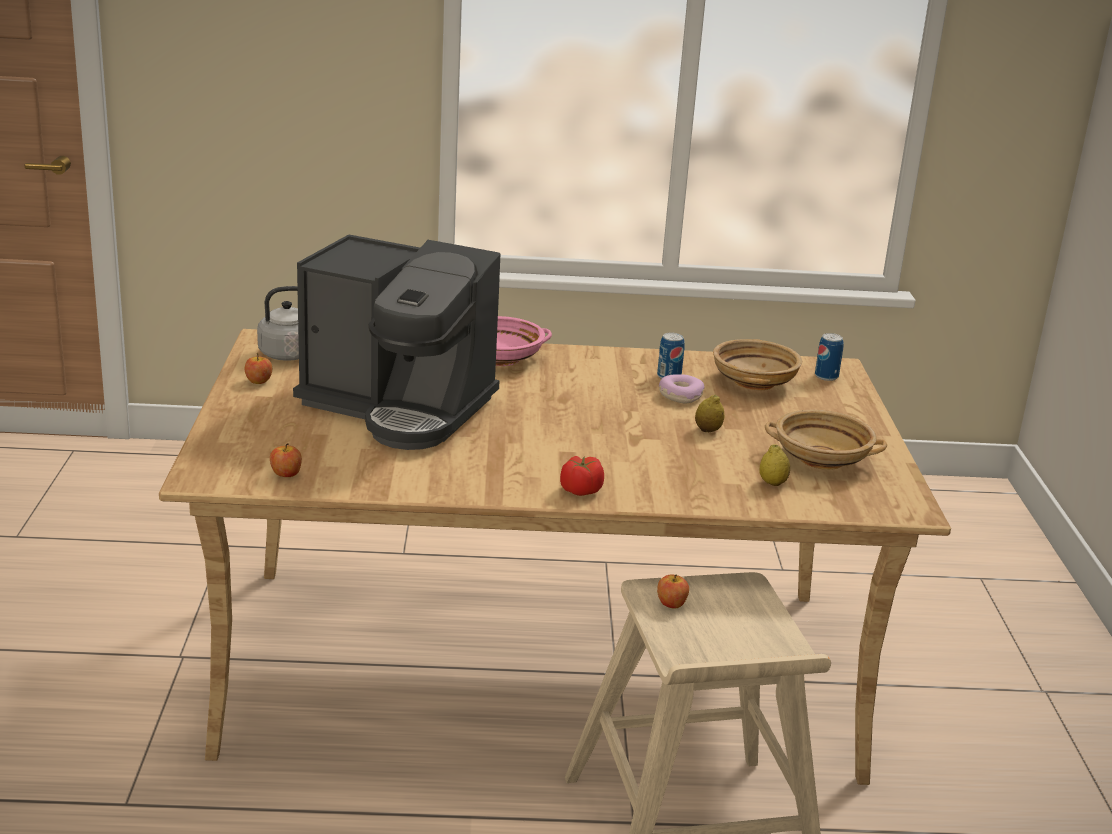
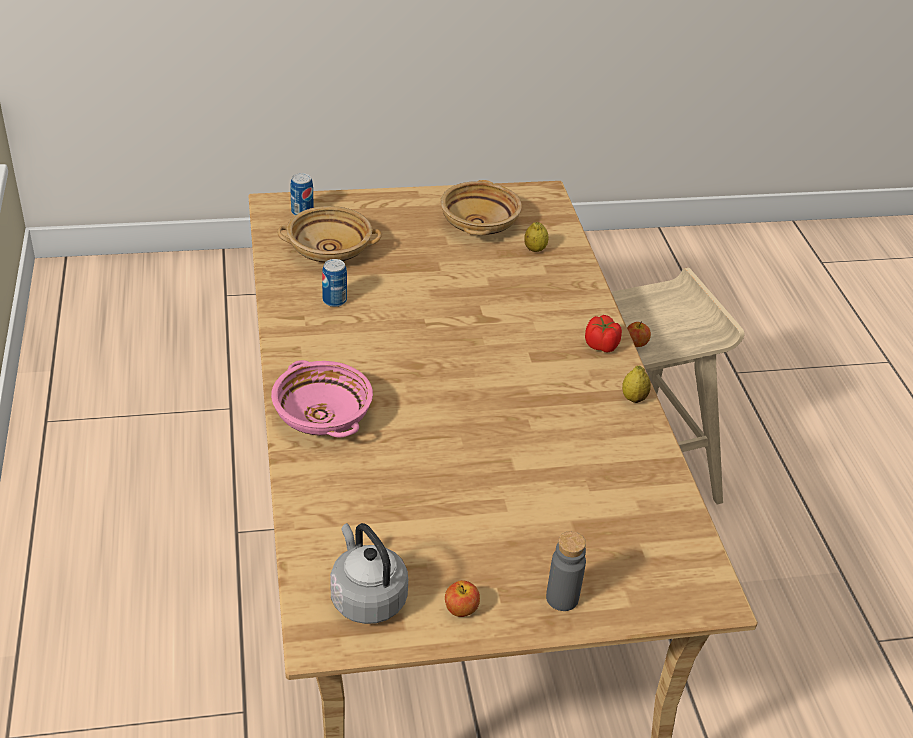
camera: 100 degrees left, 15 degrees up
apple [270,443,302,477] -> none
coffee machine [293,234,500,450] -> none
donut [659,374,705,403] -> none
lemon [695,394,724,432] -> lemon moved to [622,366,651,403]
none -> grey bottle [546,531,586,611]

